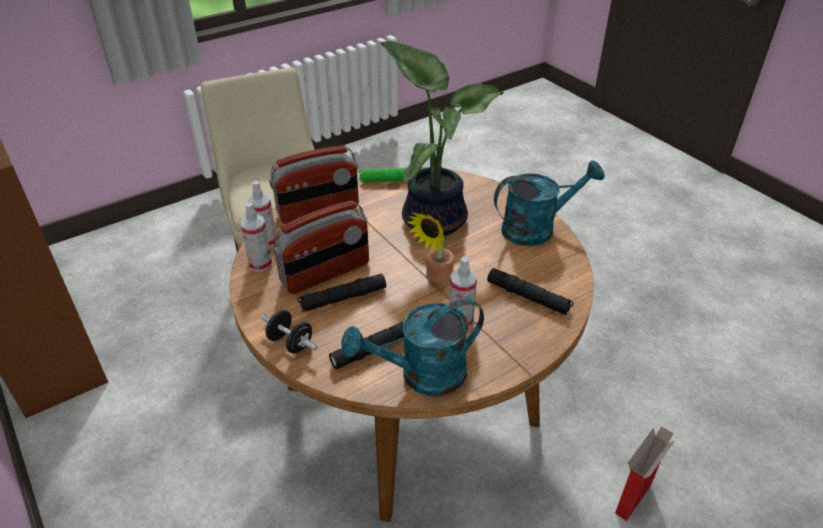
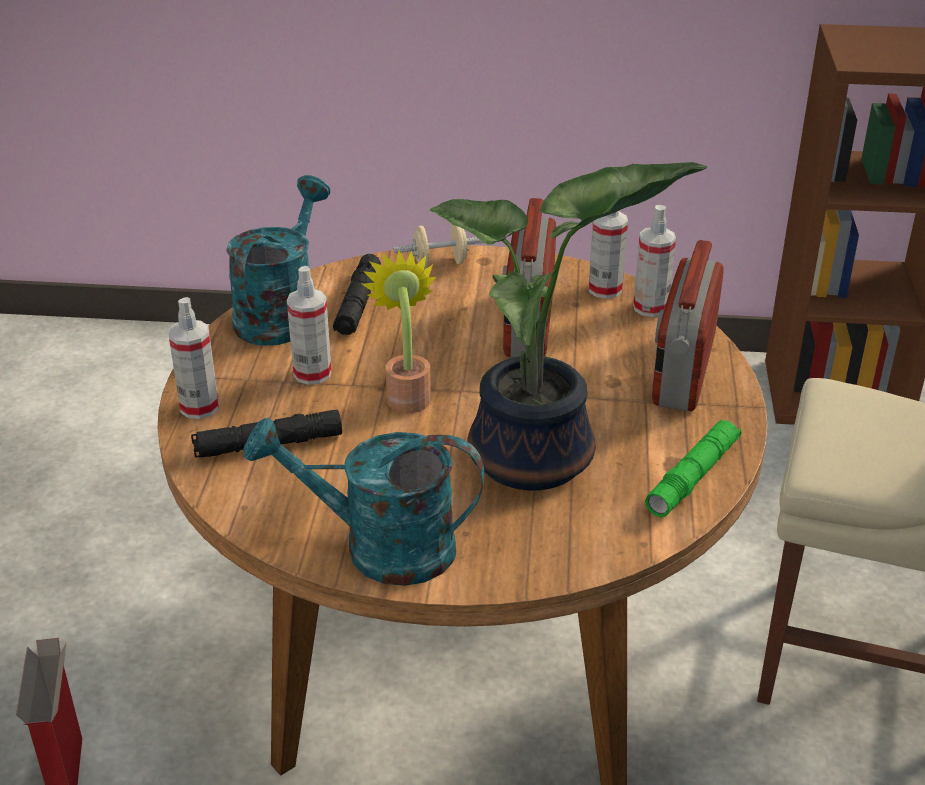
camera: 130 degrees right, 5 degrees down
black dumbbell [261,310,317,354] -> beige dumbbell [394,224,484,269]
black flashlight [298,274,386,312] -> none
turquoise watering can [494,160,605,246] -> turquoise watering can turned 75 degrees clockwise [244,418,485,586]
none -> spray bottle [169,297,219,419]

